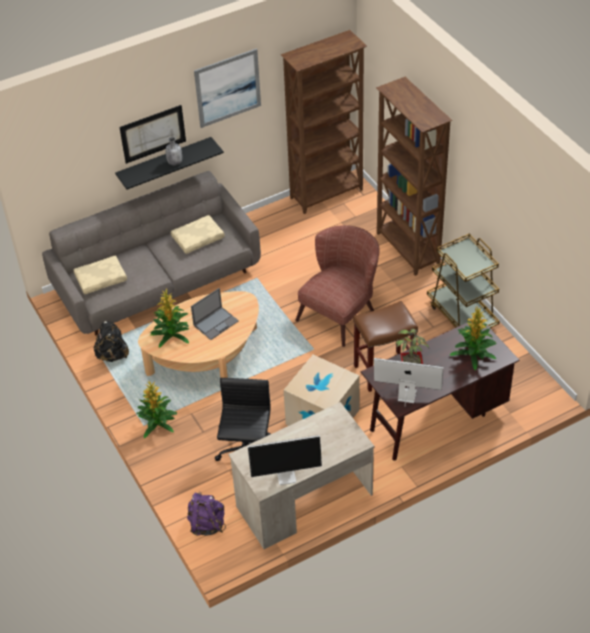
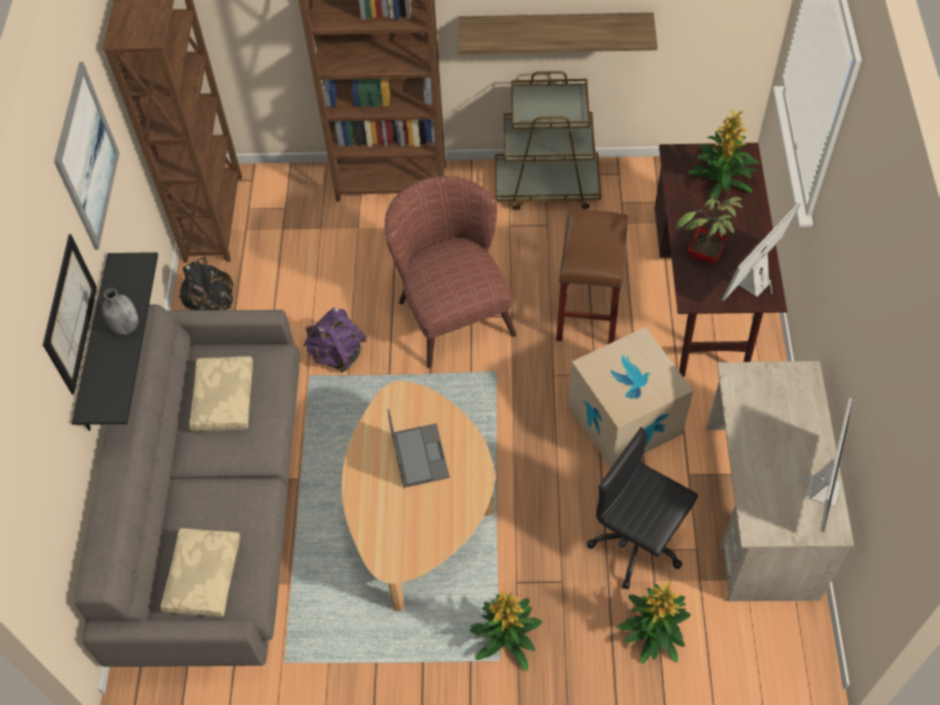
camera: 60 degrees left, 10 degrees up
black backpack [94,321,129,362] -> black backpack moved to [179,258,234,310]
potted plant [150,288,189,348] -> potted plant moved to [617,581,691,664]
purple backpack [187,492,226,536] -> purple backpack moved to [304,308,367,373]
none -> shelf [459,12,658,54]

